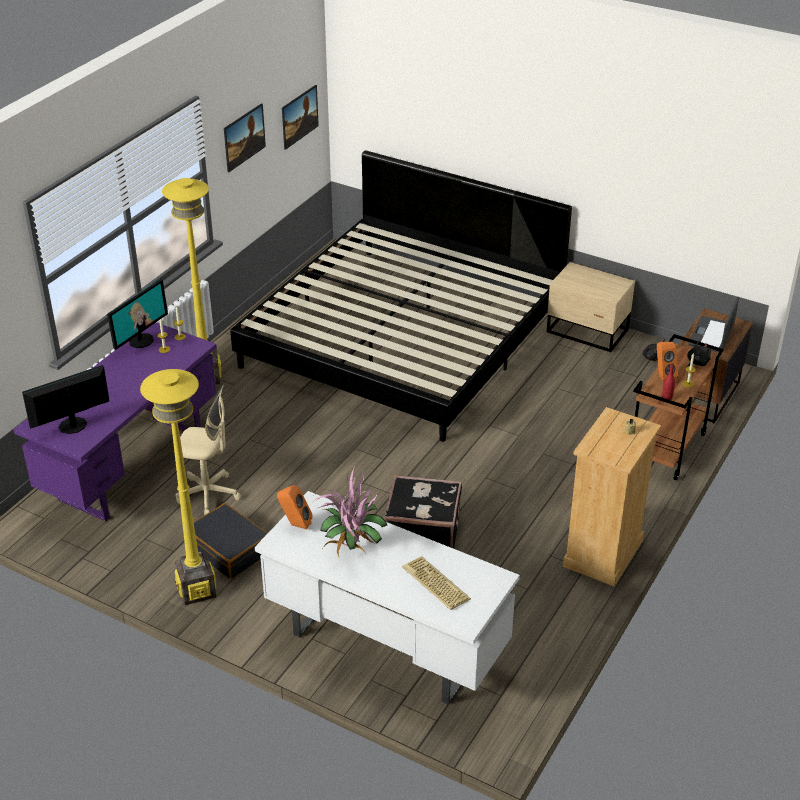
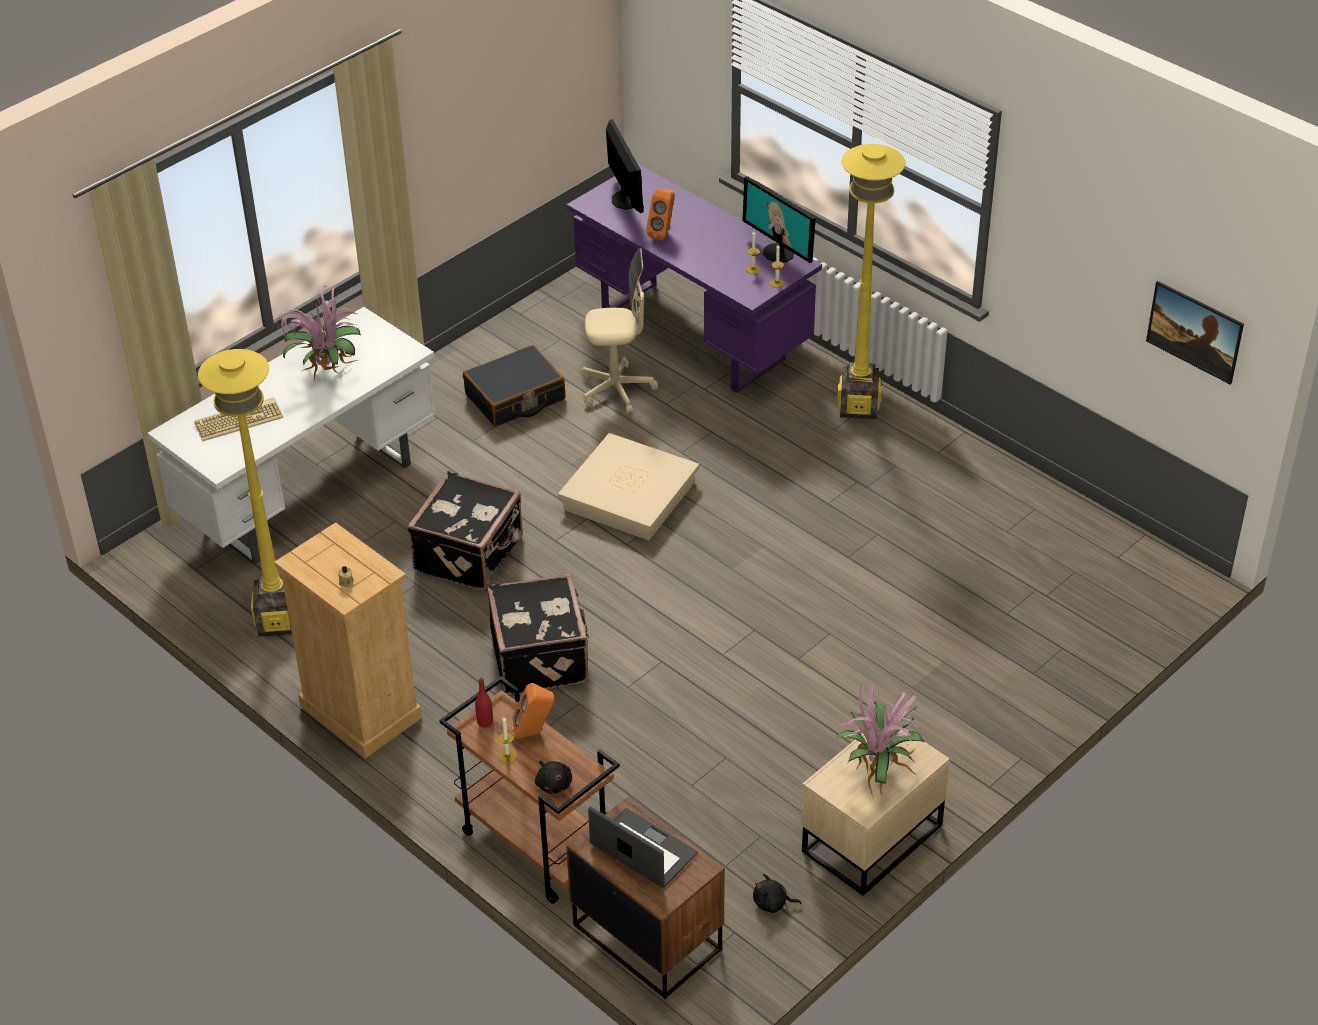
camera: 105 degrees right, 5 degrees up
yellow floor lamp [140,369,216,605] -> yellow floor lamp moved to [198,349,292,636]
beige office chair [175,385,241,515] -> beige office chair turned 120 degrees counterclockwise [582,248,658,414]
picture [224,103,266,172] -> none
bed [230,150,572,442] -> none
orange speaker [277,485,313,530] -> orange speaker moved to [646,189,675,241]
none -> black suitcase [487,574,590,694]
none -> beige storage box [558,433,699,540]
none -> potted plant [836,679,924,799]

